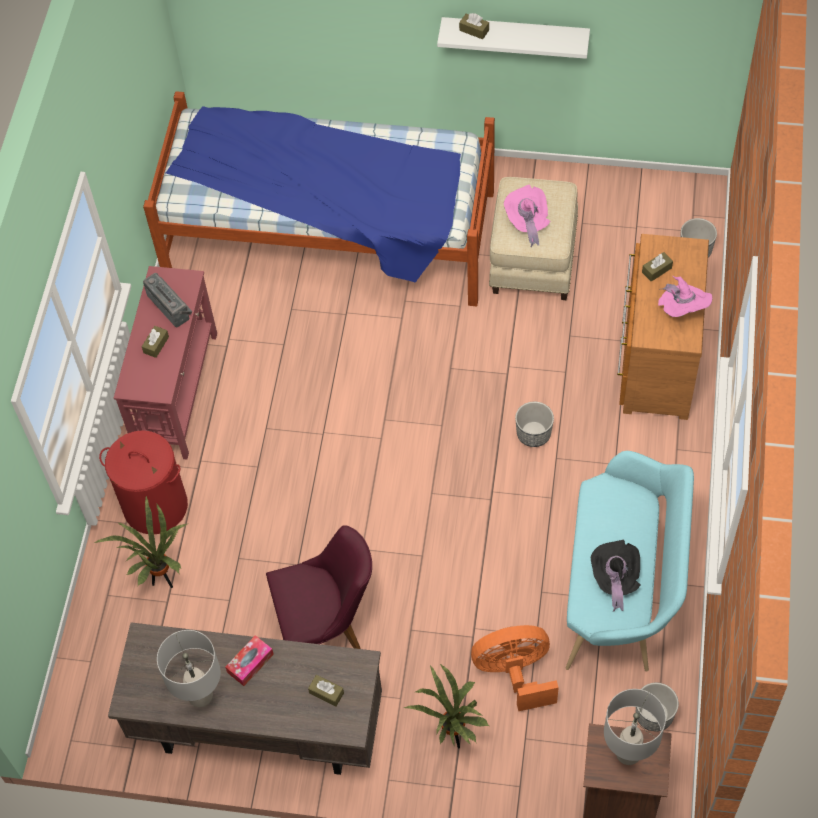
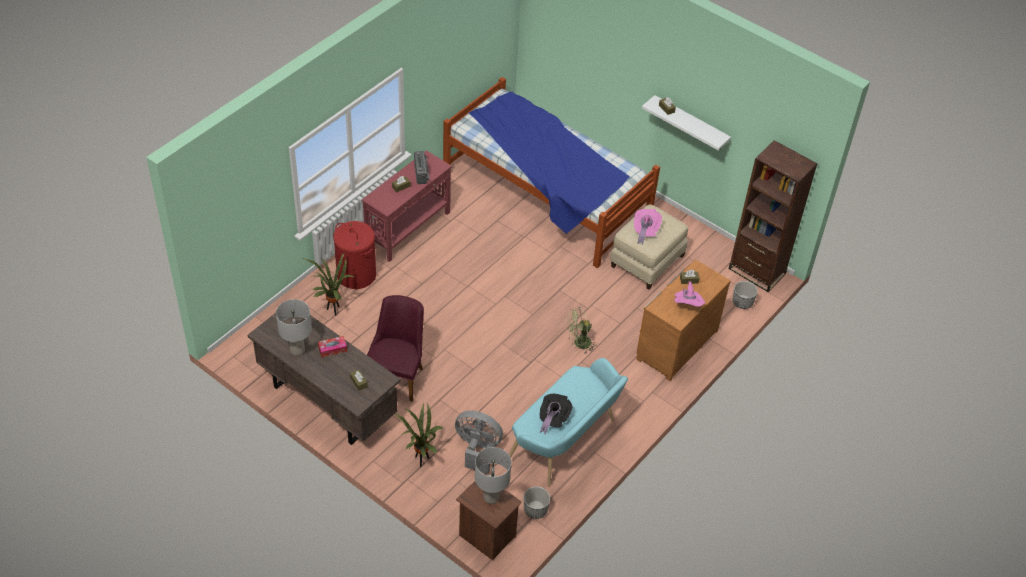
camera: 25 degrees right, 10 degrees down
purple chair [266,525,372,649] -> purple chair turned 90 degrees counterclockwise [367,295,424,402]
orange fan [471,625,559,711] -> grey fan [455,410,503,474]
planter [515,402,554,447] -> green fan [566,307,597,353]
none -> brown bookcase [729,140,817,292]

